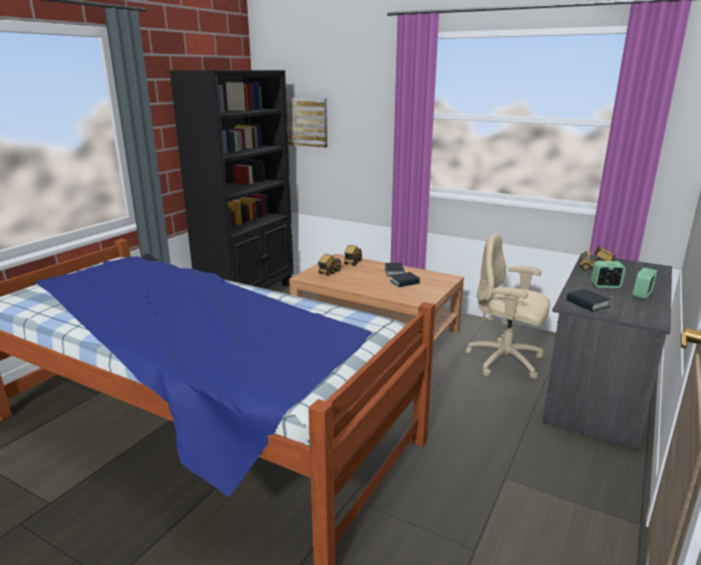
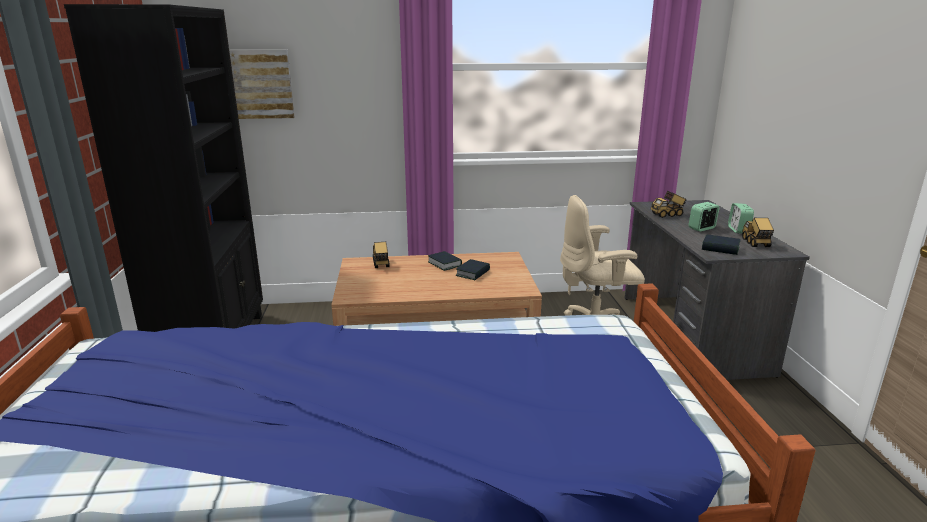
camera: 35 degrees left, 0 degrees up
toy truck [318,254,341,276] -> toy truck moved to [742,218,774,247]

